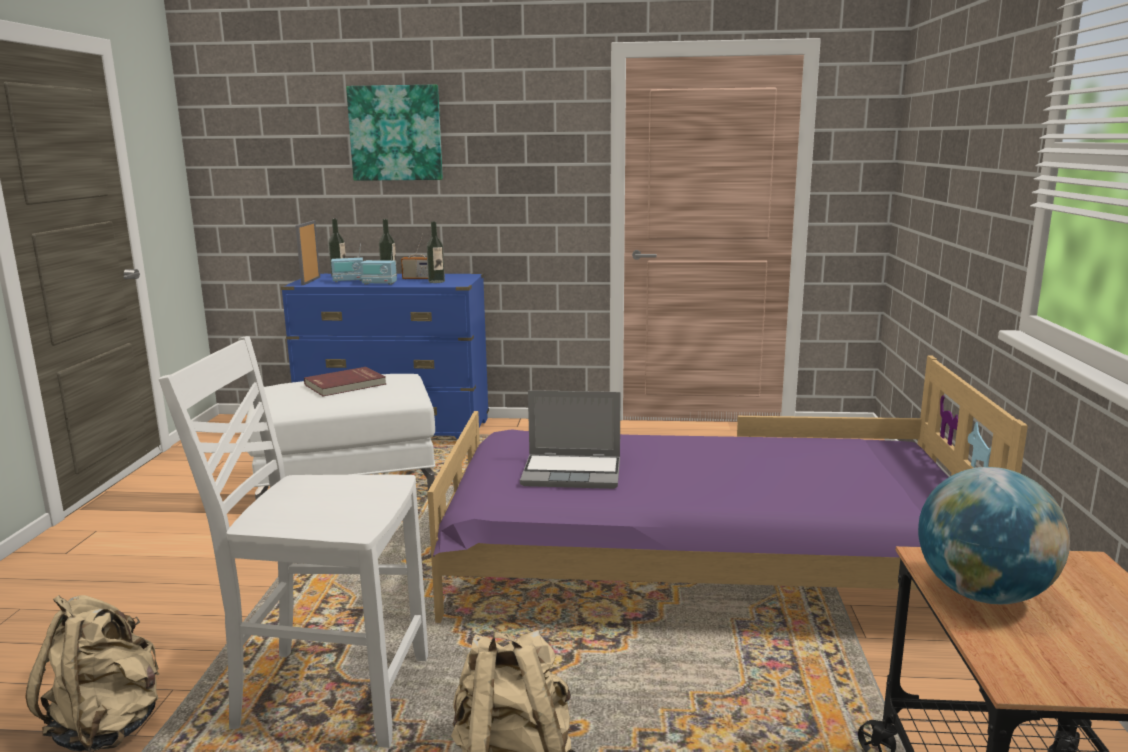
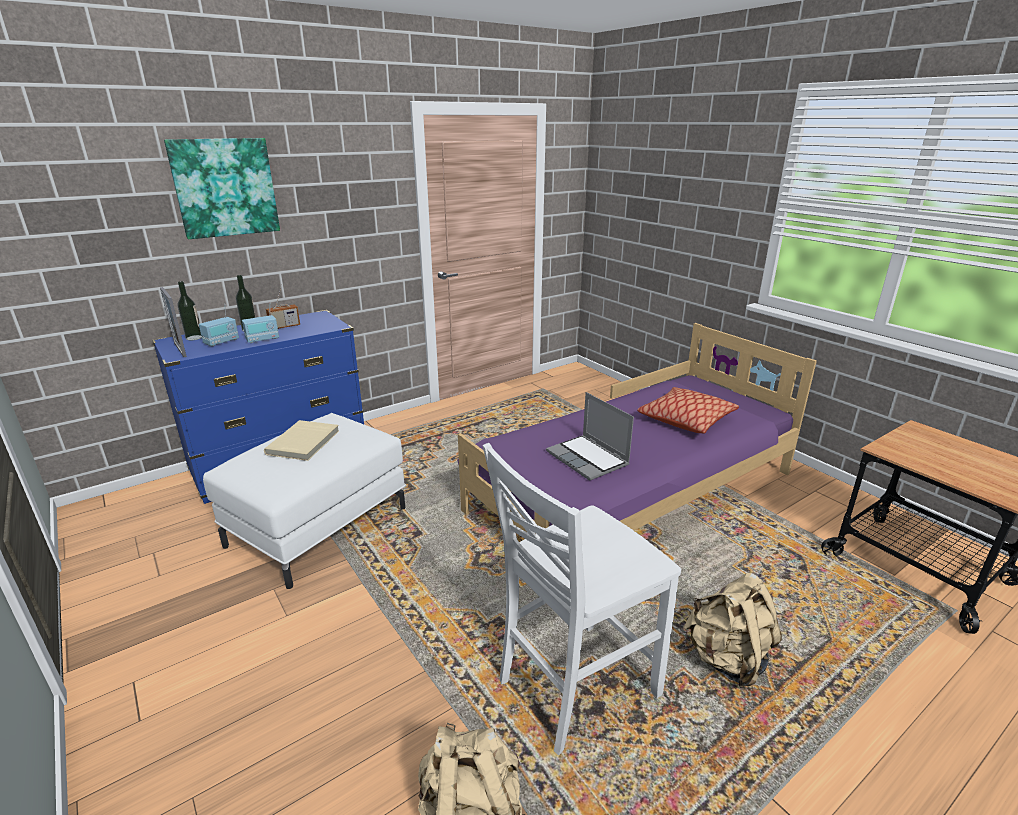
camera: 40 degrees left, 10 degrees up
red book [304,367,386,396] -> beige book [264,420,339,461]
bottle [427,221,445,283] -> none
laptop [520,390,621,489] -> laptop turned 90 degrees clockwise [546,392,634,481]
globe [918,467,1070,604] -> none
none -> pillow [637,387,739,434]

